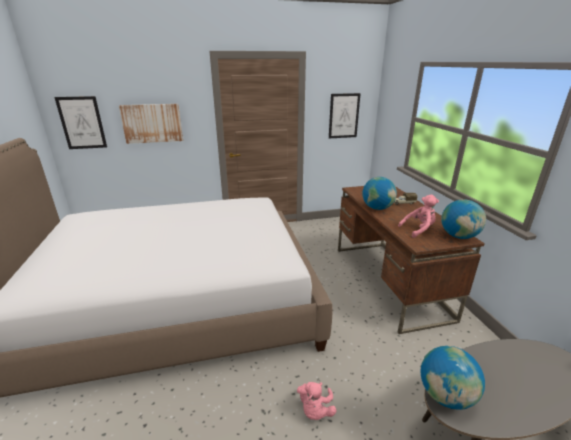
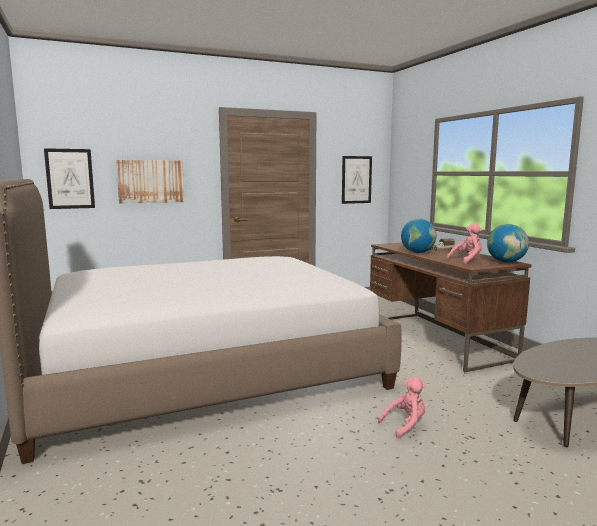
camera: 10 degrees left, 15 degrees down
pink plush toy [297,382,336,420] -> pink plush toy turned 120 degrees counterclockwise [378,377,426,438]
globe [420,346,485,410] -> none

